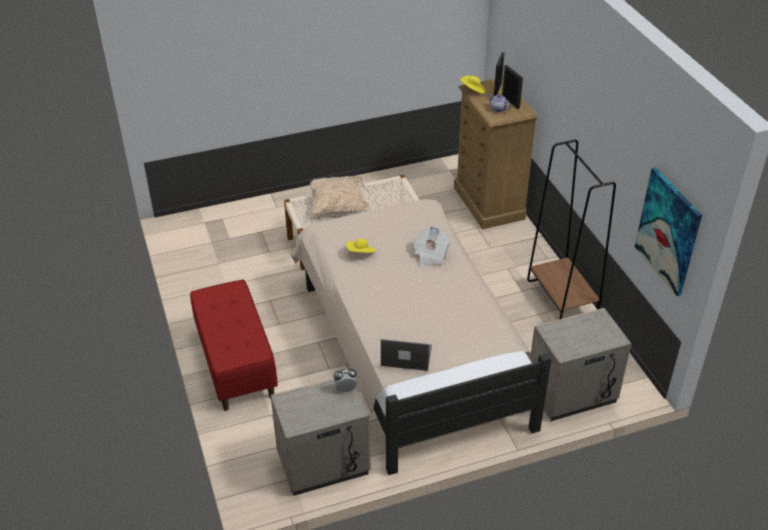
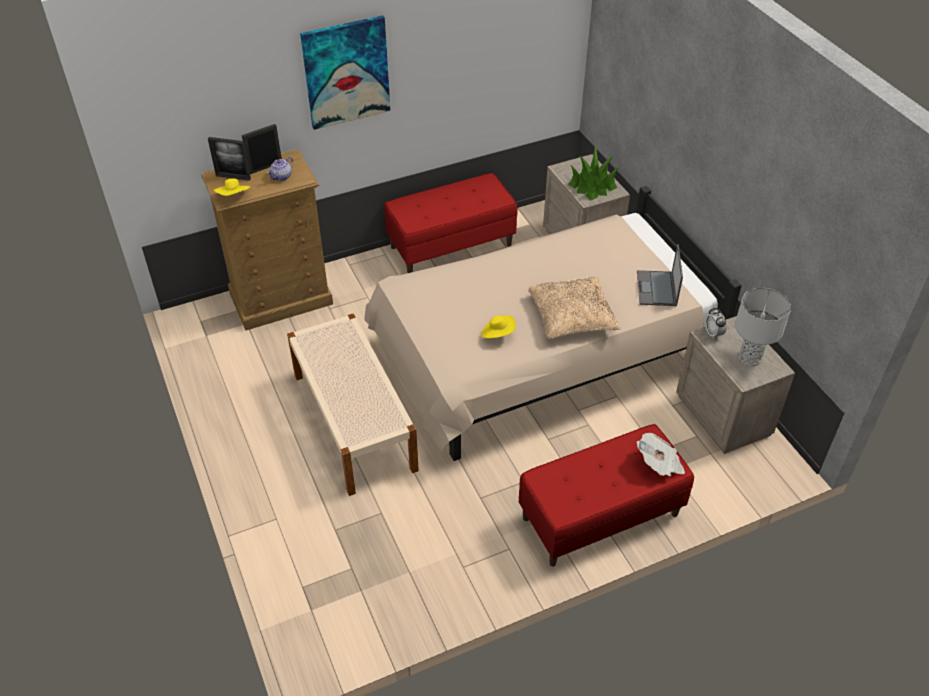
camera: 95 degrees left, 5 degrees up
beige pillow [310,176,370,215] -> beige pillow moved to [528,276,621,339]
newspaper [413,226,451,267] -> newspaper moved to [637,433,685,477]
clothes rack [527,140,616,319] -> red bench [384,173,518,273]
picture [635,167,702,296] -> picture moved to [300,15,390,130]
none -> potted plant [568,145,620,200]
none -> white table lamp [735,288,791,366]

